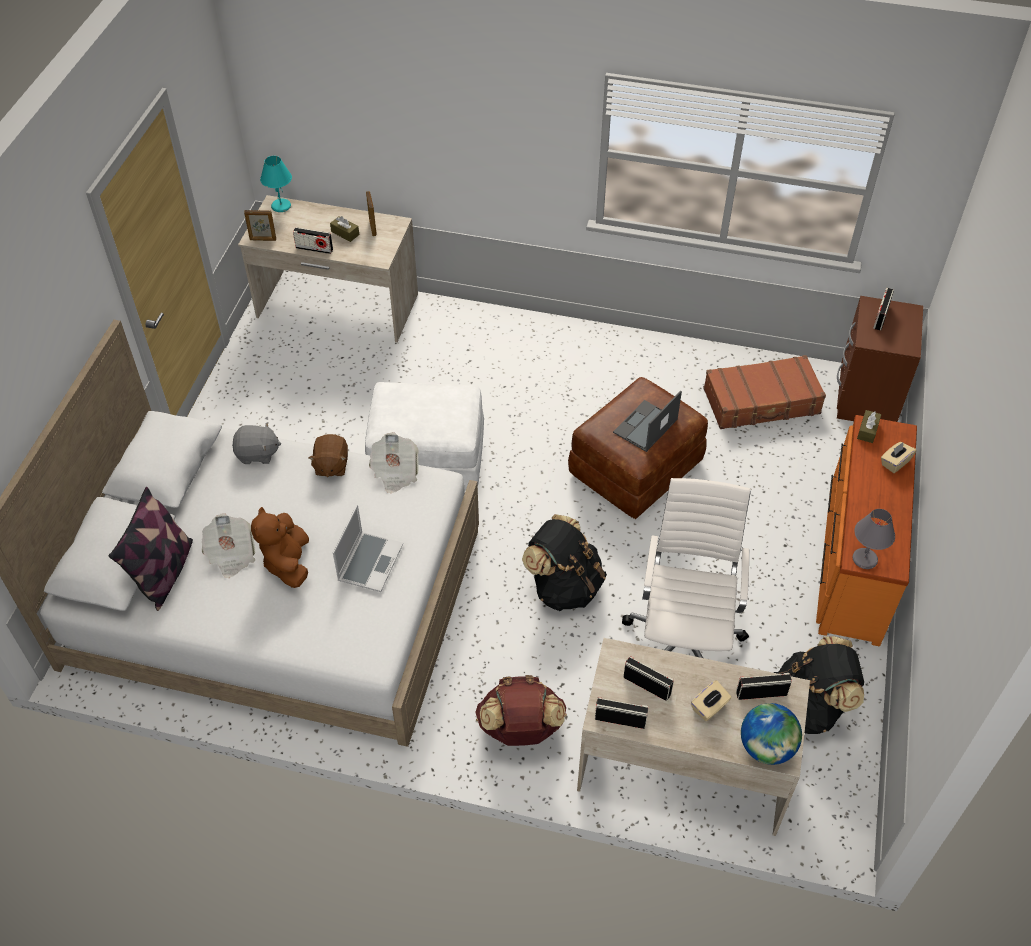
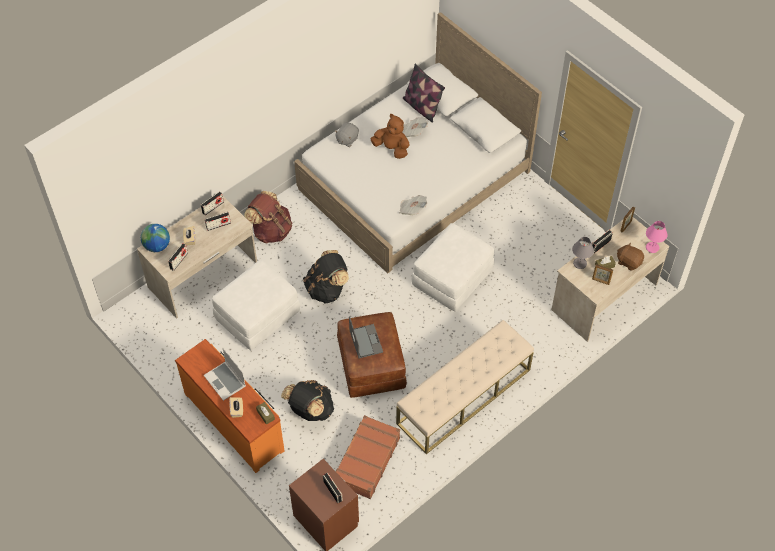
camera: 125 degrees right, 5 degrees up
grey plush toy [232,422,281,464] -> grey plush toy moved to [335,123,359,147]
turquoise table lamp [260,156,292,212] -> pink table lamp [646,221,667,253]
brown plush toy [308,434,348,477] -> brown plush toy moved to [617,242,644,271]
laptop [333,505,403,592] -> laptop moved to [204,348,246,401]
white office chair [622,478,751,658] -> white ottoman [212,260,300,350]
black backpack [774,636,864,734] -> black backpack moved to [281,380,334,421]
grey table lamp [853,509,895,569] -> grey table lamp moved to [572,237,594,269]
none -> beige bench [396,320,534,454]

